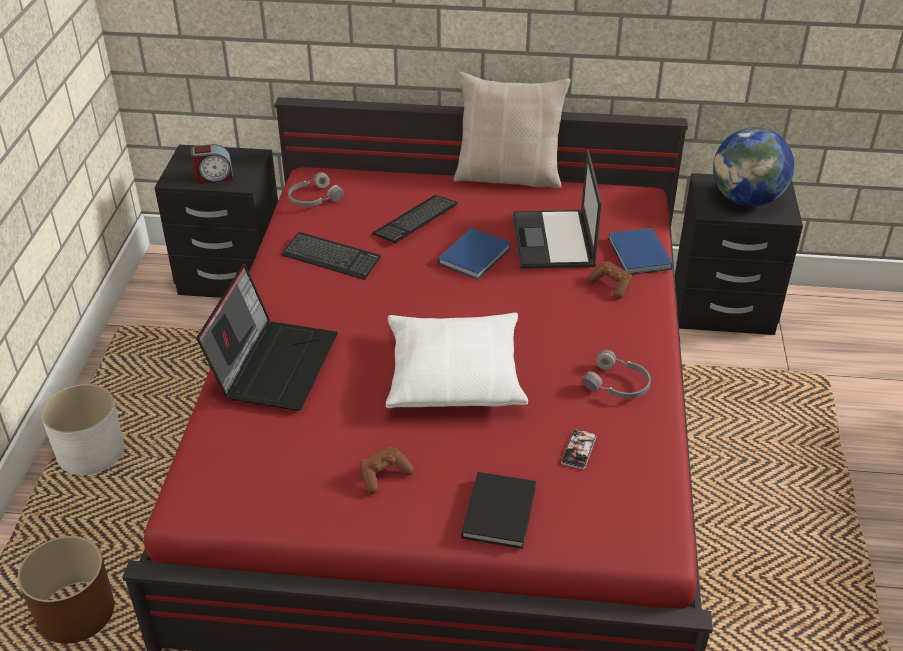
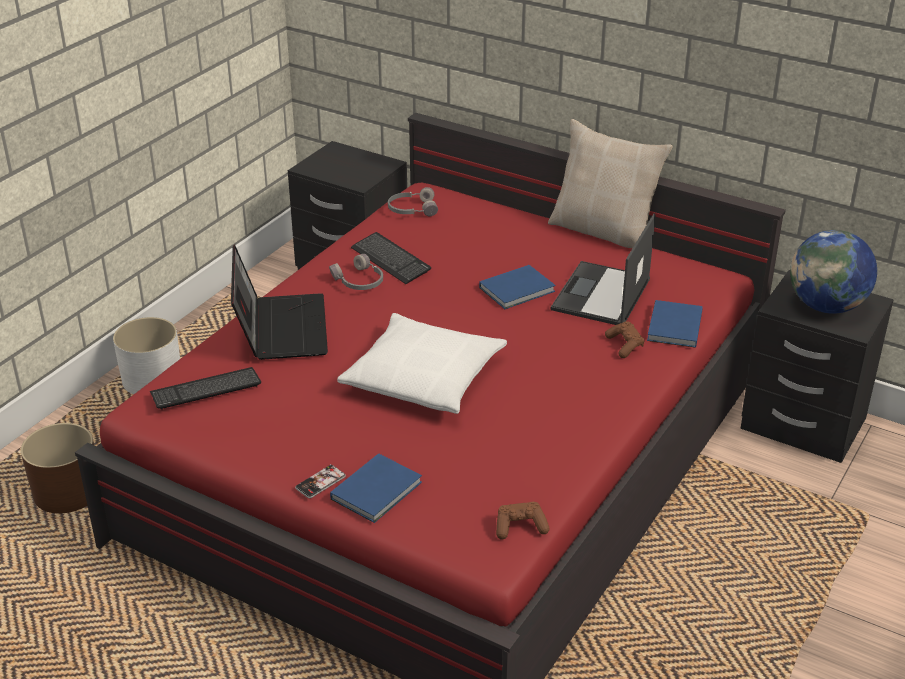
camera: 25 degrees right, 5 degrees down
alarm clock [191,144,233,184] -> none
laptop [197,264,338,411] -> laptop turned 45 degrees counterclockwise [231,244,328,360]
brown game controller [360,447,414,494] -> brown game controller moved to [496,502,550,540]
keyboard [371,195,458,244] -> keyboard moved to [150,367,261,410]
black book [462,472,536,549] -> blue book [330,453,422,523]
phone [561,429,596,469] -> phone moved to [295,464,346,498]
grey headphones [582,350,651,398] -> grey headphones moved to [329,254,383,290]

